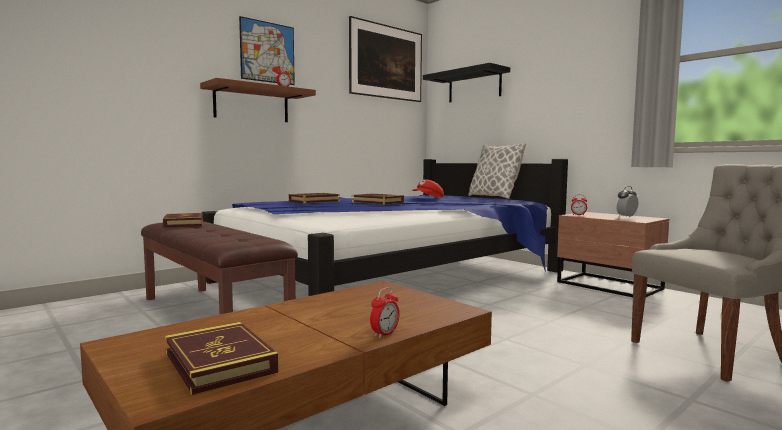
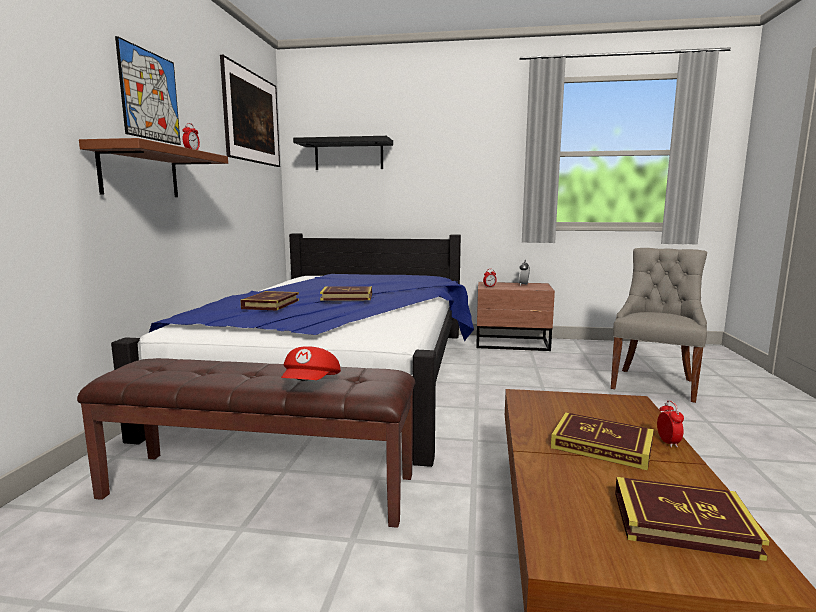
camera: 40 degrees left, 5 degrees up
book [163,213,203,228] -> book moved to [551,412,654,471]
red cap [412,180,444,198] -> red cap moved to [281,346,341,380]
pillow [468,143,526,199] -> none

